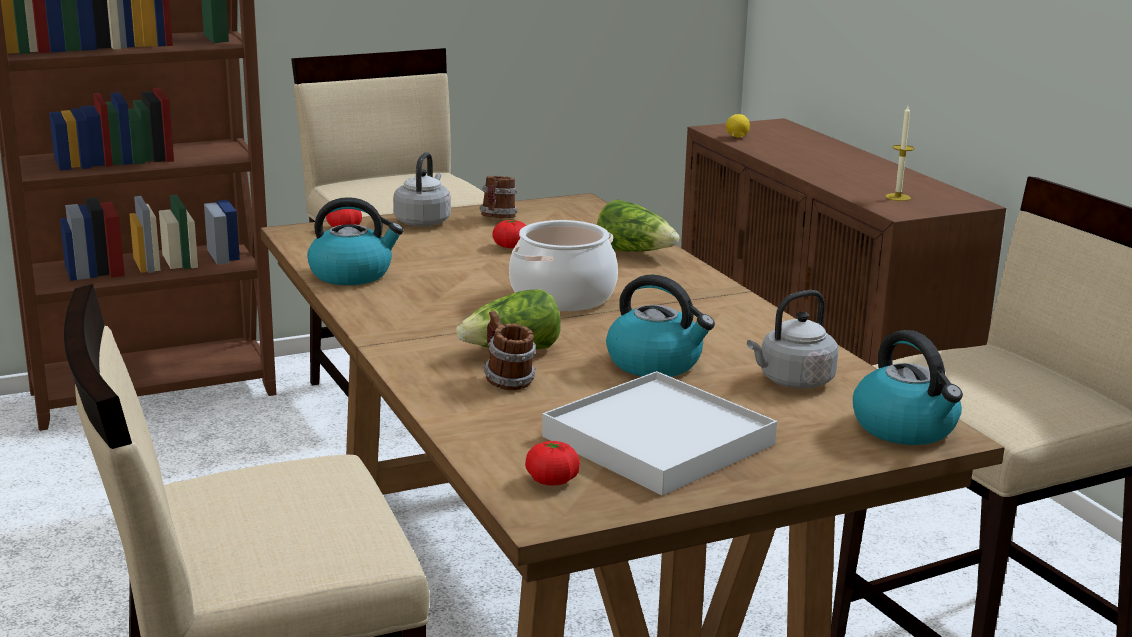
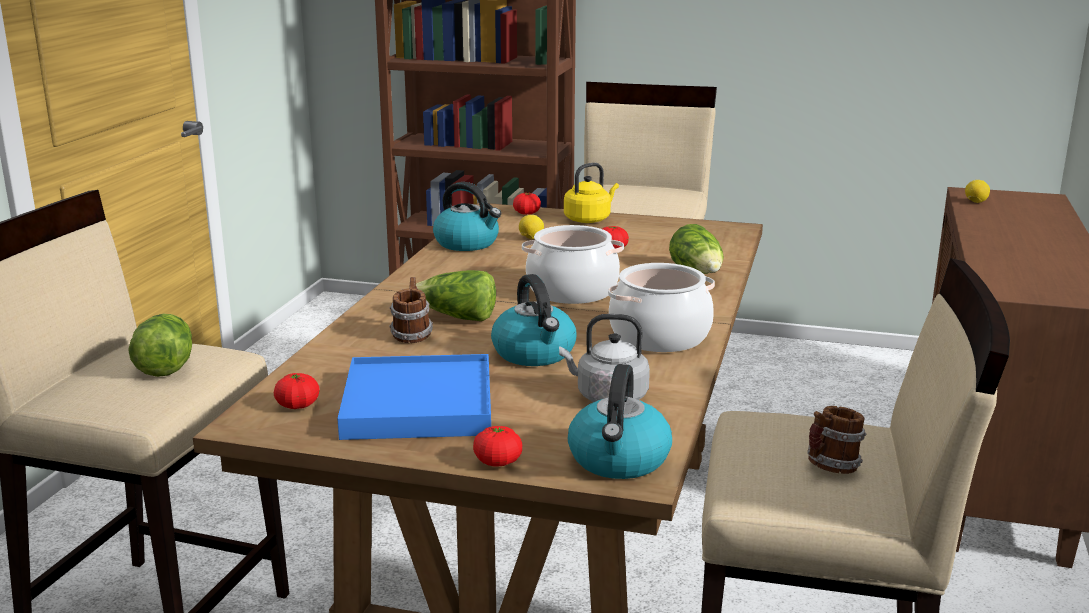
camera: 40 degrees right, 0 degrees up
grey kettle [393,152,451,227] -> yellow kettle [564,163,619,223]
mug [479,176,517,218] -> mug moved to [807,406,866,474]
white tray [542,371,777,496] -> blue tray [337,354,491,440]
candle [885,106,914,201] -> none
none -> lettuce [128,314,192,377]
none -> tomato [473,426,522,466]
none -> lemon [519,215,544,239]
none -> cooking pot [608,263,715,352]

